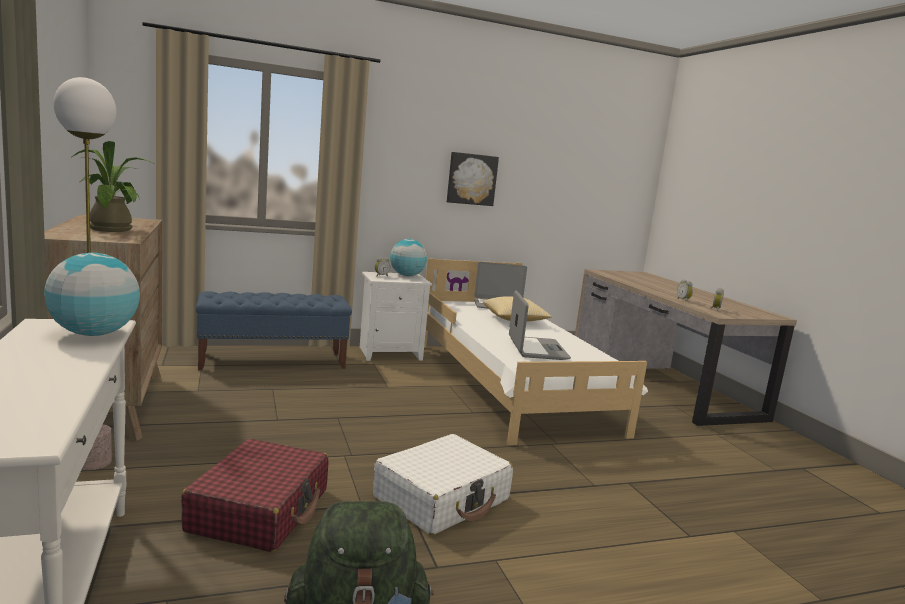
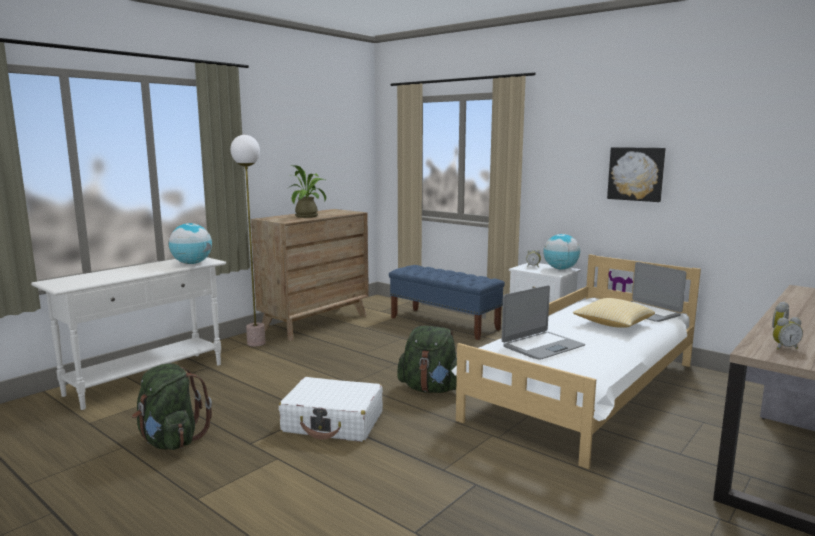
camera: 60 degrees right, 0 degrees up
red suitcase [181,439,329,552] -> none
none -> green backpack [397,325,457,393]

